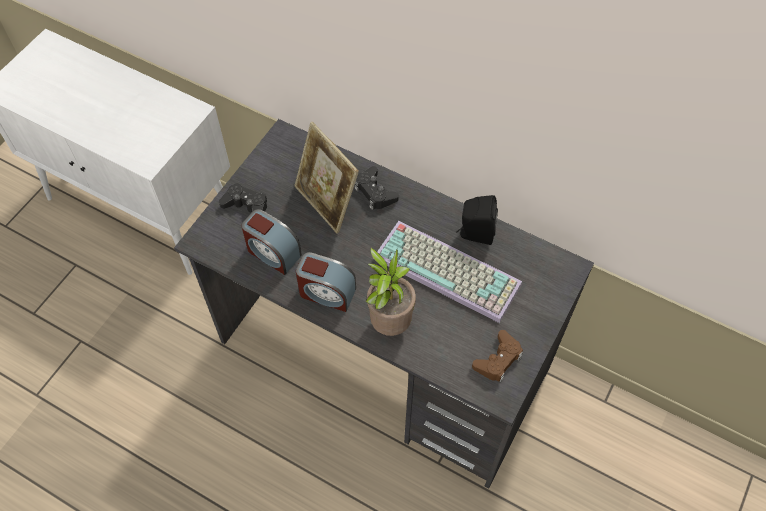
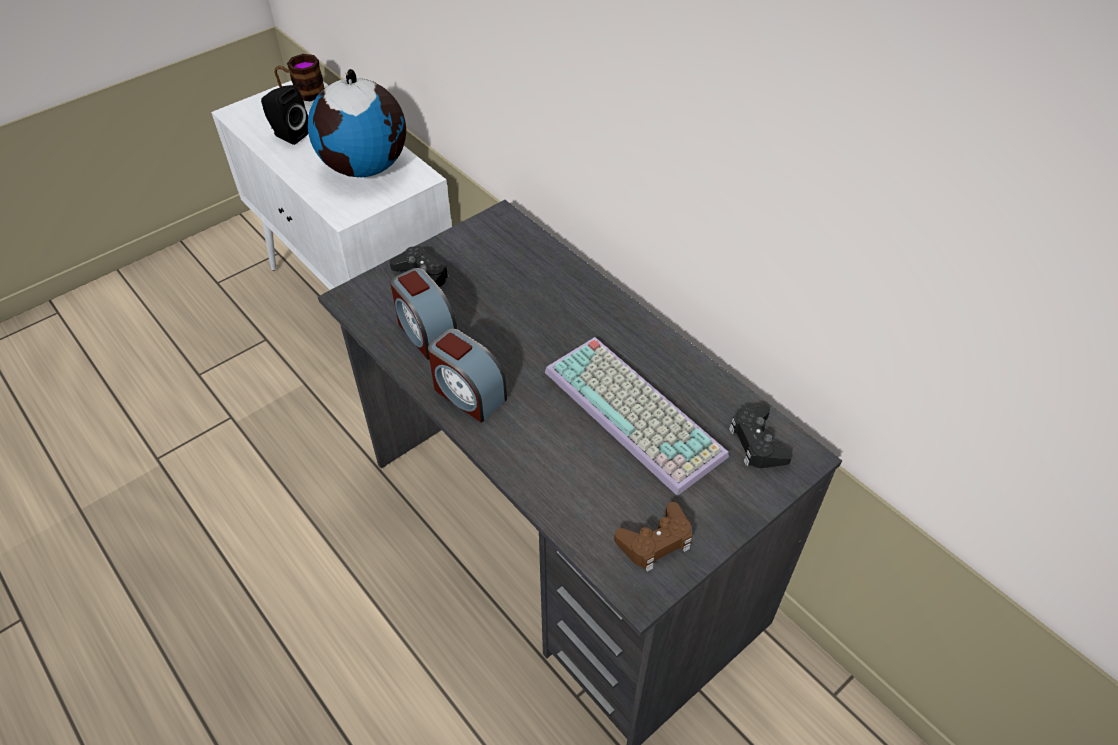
camera: 20 degrees right, 10 degrees down
picture frame [295,122,359,234] -> none
black game controller [355,166,399,210] -> black game controller moved to [729,405,793,468]
potted plant [366,247,416,336] -> none
black speaker [456,195,498,245] -> black speaker moved to [261,85,308,145]
none -> mug [274,54,324,101]
none -> globe [308,69,406,178]

